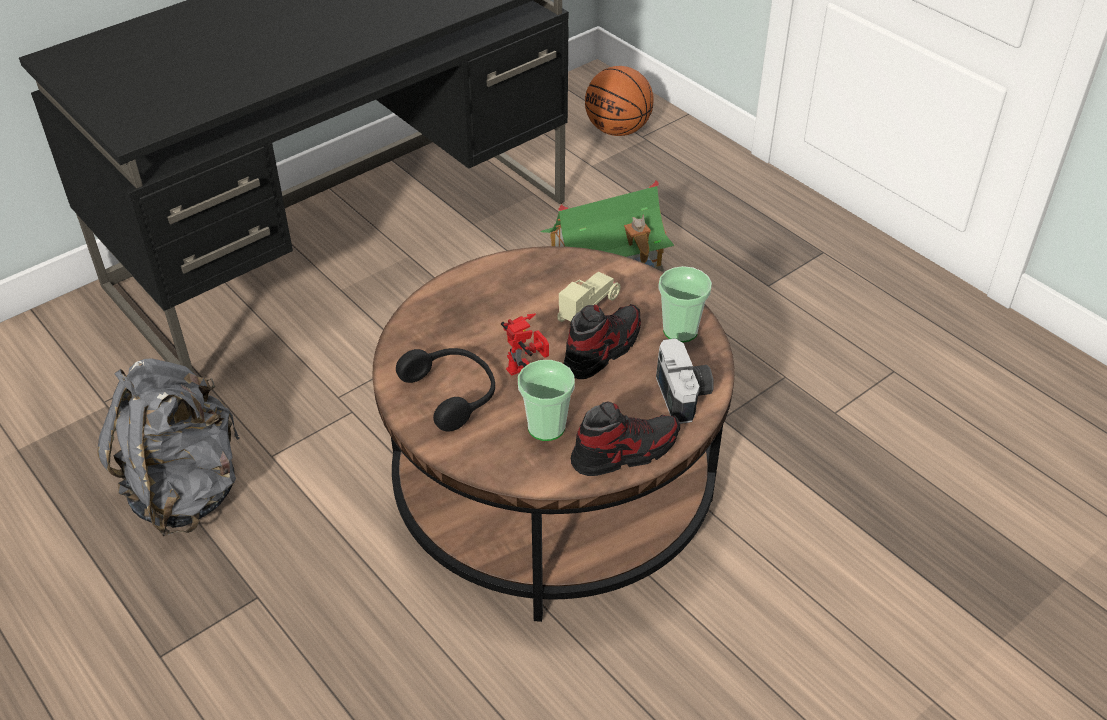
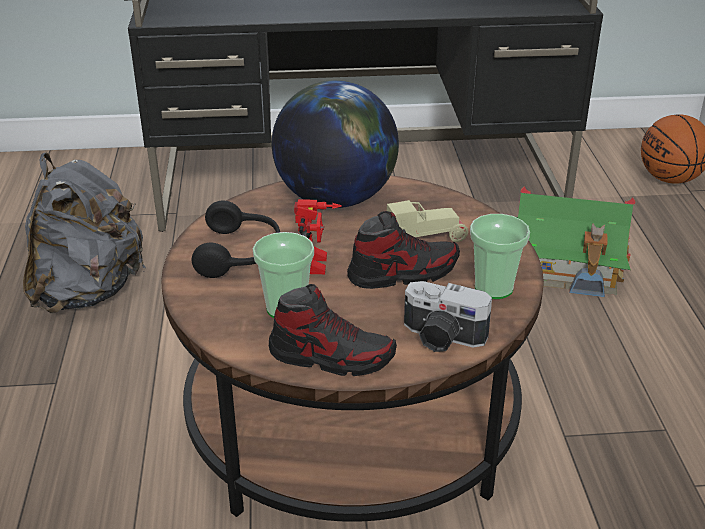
camera: 35 degrees right, 10 degrees down
camera [656,338,714,424] -> camera turned 90 degrees clockwise [404,281,492,352]
none -> globe [272,80,399,208]

